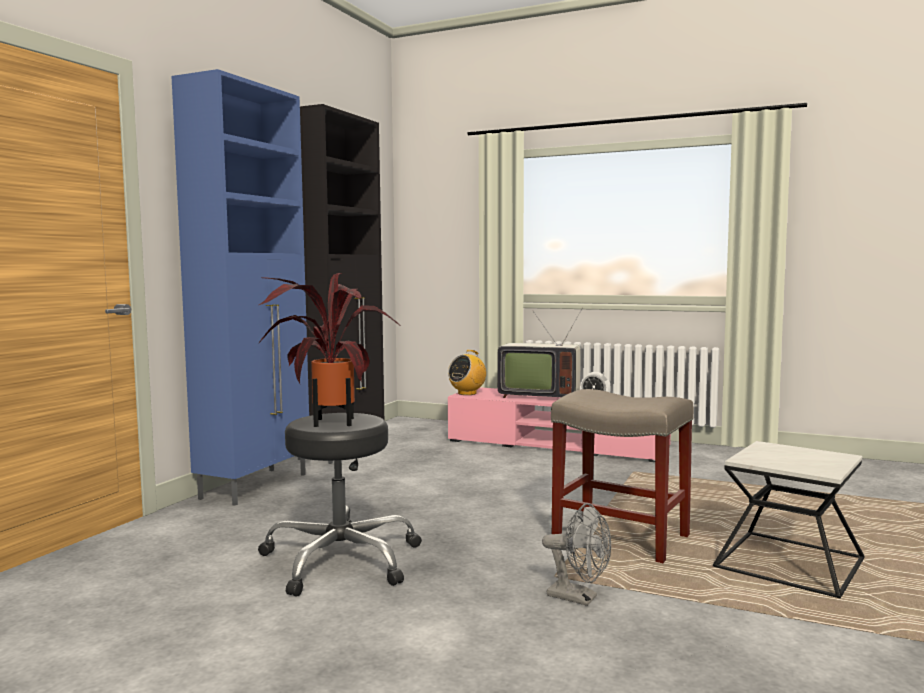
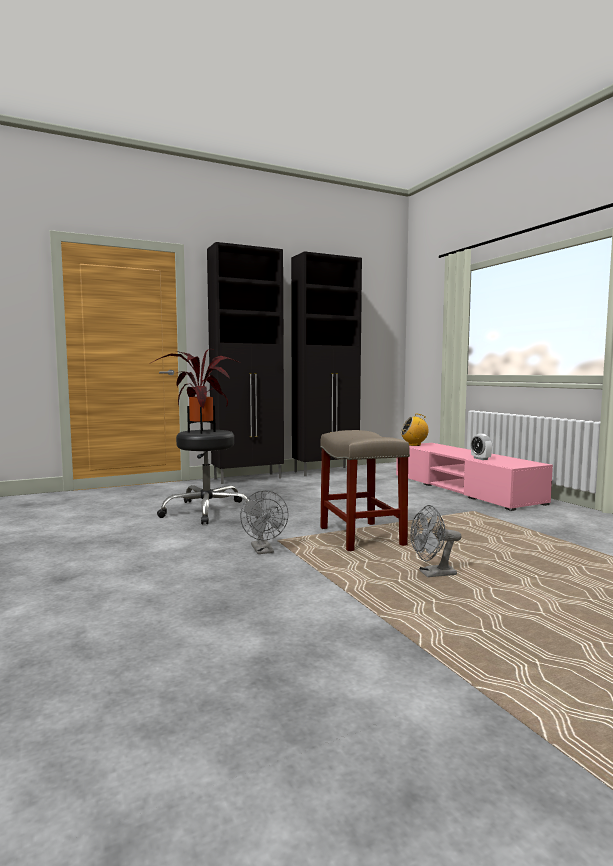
camera: 40 degrees right, 0 degrees up
blue cabinet [171,69,309,506] -> black cabinet [207,242,284,484]
television [497,307,583,398] -> none
side table [713,441,865,598] -> grey fan [410,505,461,577]

